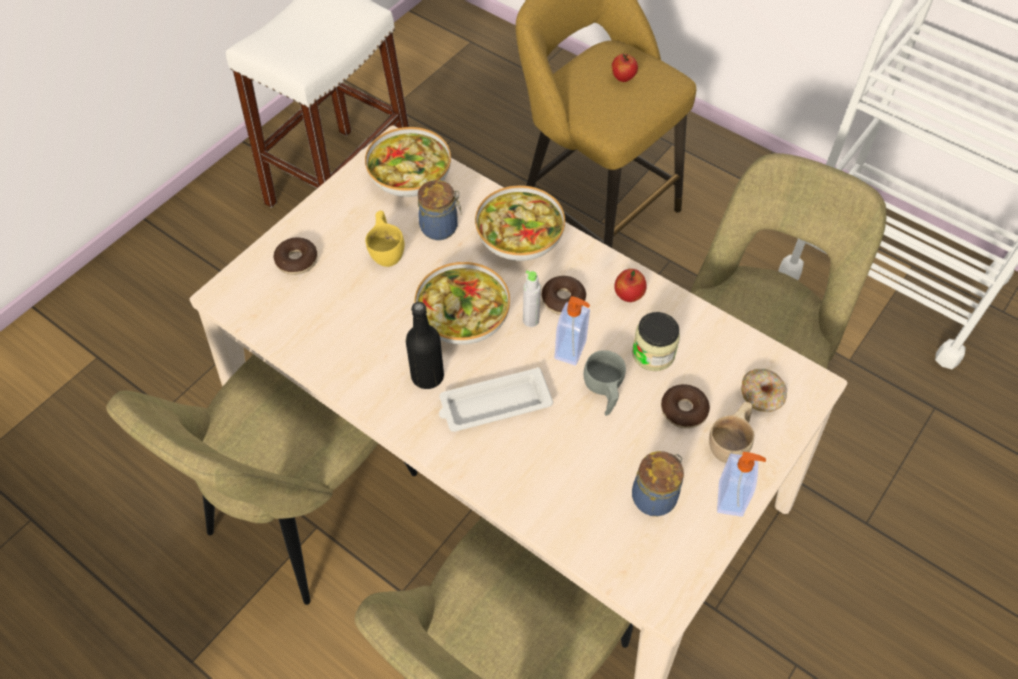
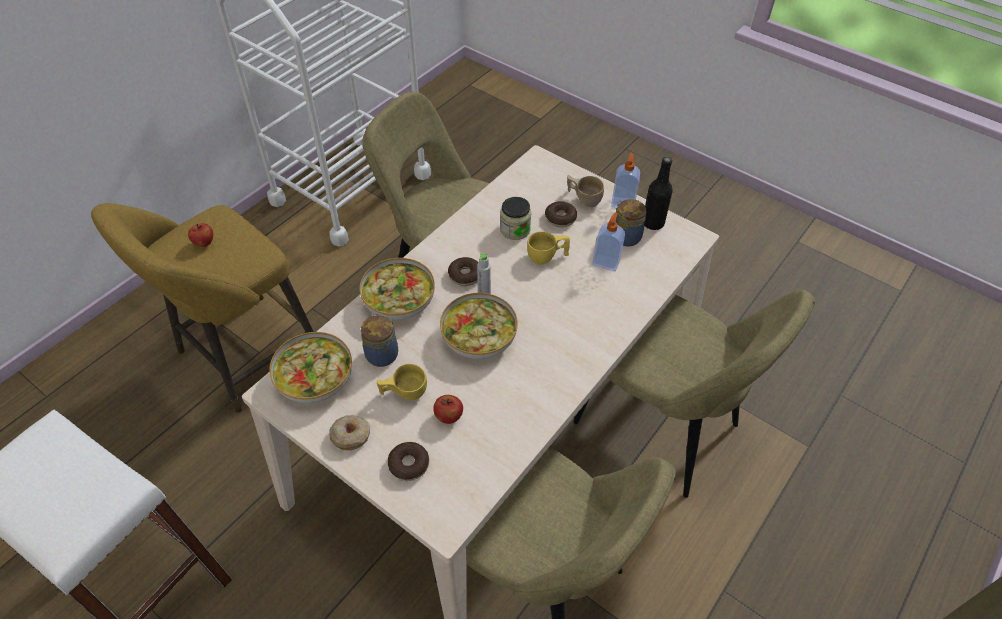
camera: 90 degrees left, 5 degrees down
black bottle [406,302,444,389] -> black bottle moved to [644,157,673,230]
white tray [439,367,553,432] -> none
soap dispenser [555,296,590,366] -> soap dispenser moved to [592,212,625,272]
grey cup [584,350,626,416] -> yellow cup [527,231,570,264]
apple [614,269,647,302] -> apple moved to [433,395,463,424]
donut [741,369,787,412] -> donut moved to [329,415,370,451]

